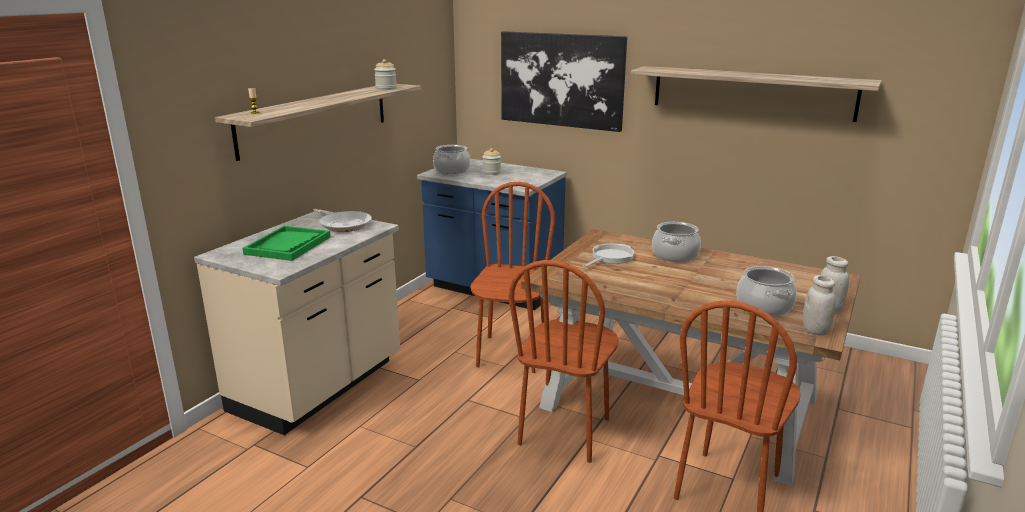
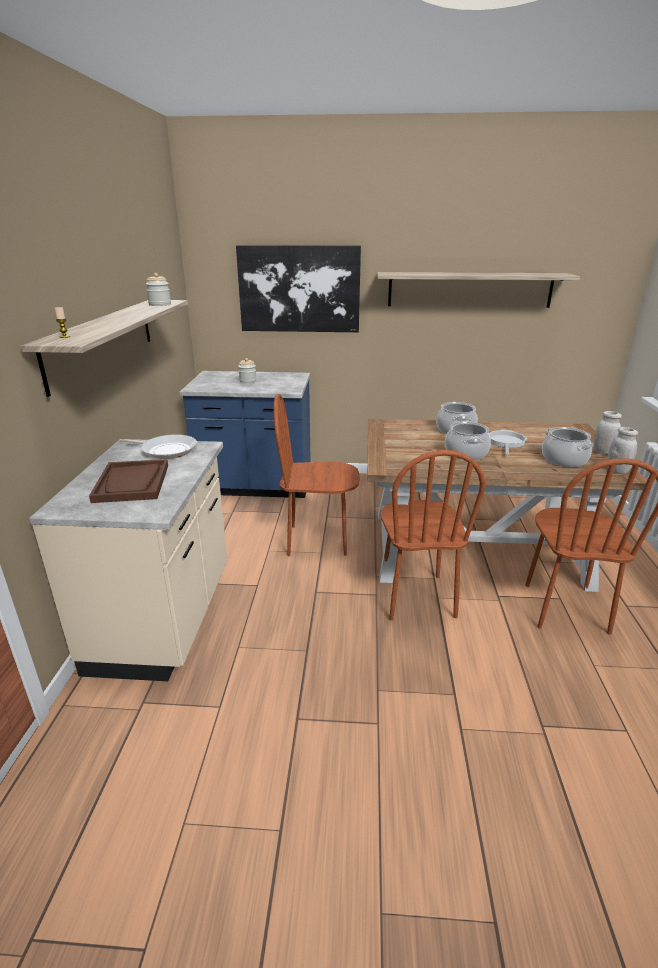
camera: 25 degrees left, 5 degrees up
green tray [243,226,331,261] -> brown tray [89,459,168,503]
cooking pot [433,145,470,174] -> cooking pot moved to [445,422,491,460]
brown chair [470,182,555,373] -> brown chair turned 75 degrees counterclockwise [274,394,360,556]
frying pan [582,244,634,268] -> frying pan moved to [489,429,527,456]

